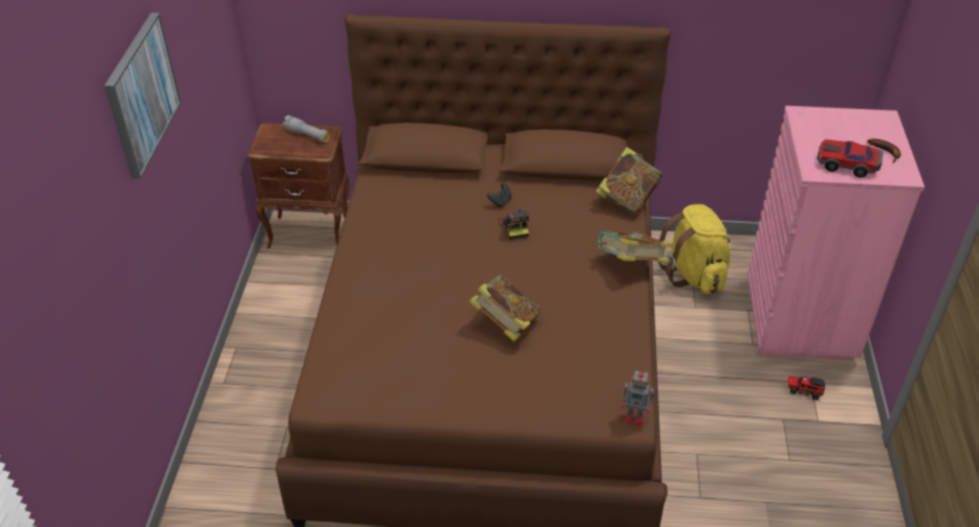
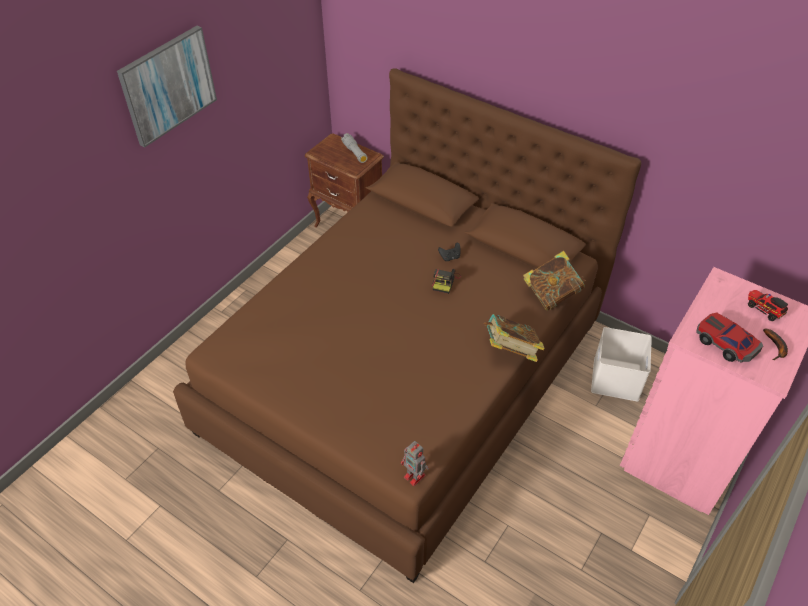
camera: 30 degrees right, 5 degrees up
book [469,275,542,342] -> none
yellow backpack [658,204,731,294] -> white storage box [591,327,652,402]
toy truck [787,376,825,400] -> toy truck moved to [748,290,788,321]

